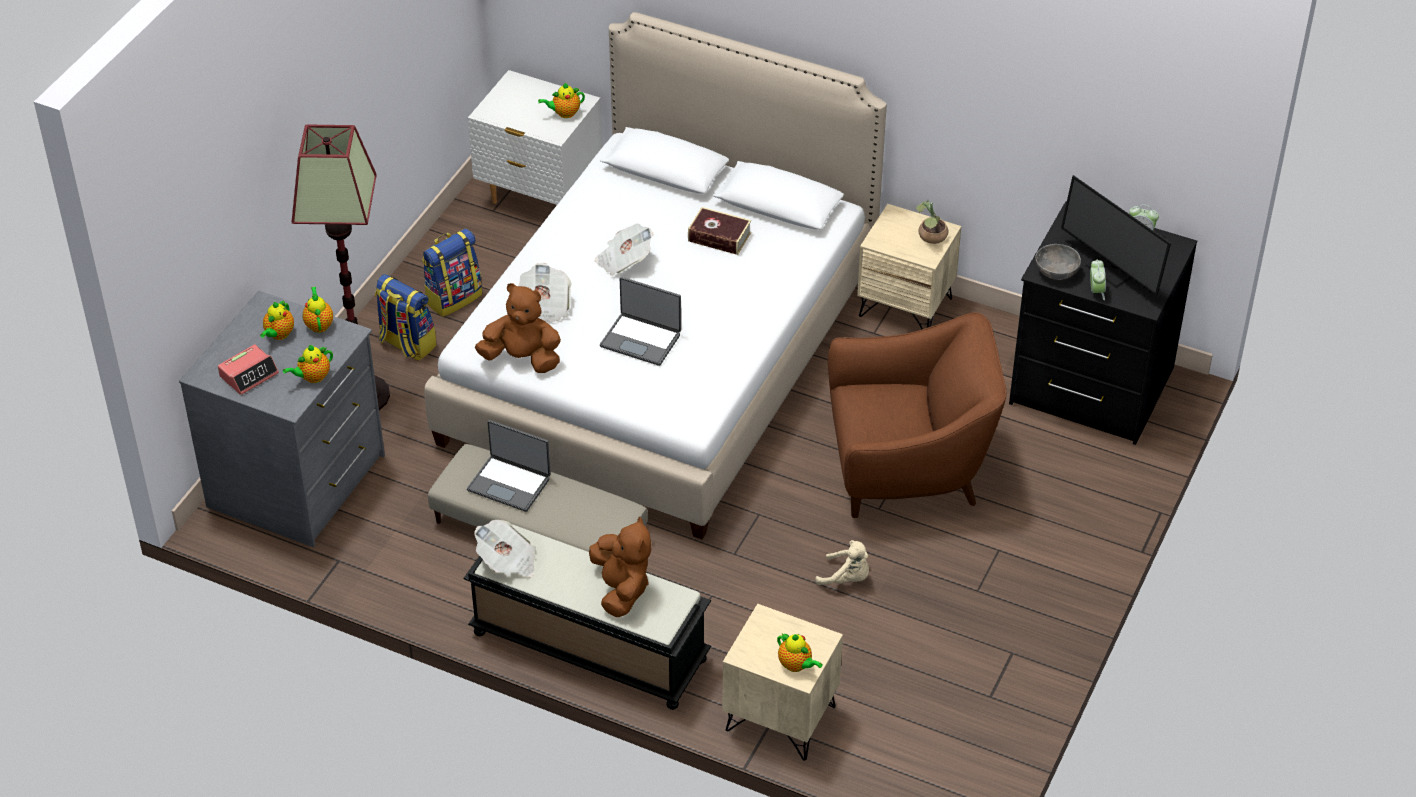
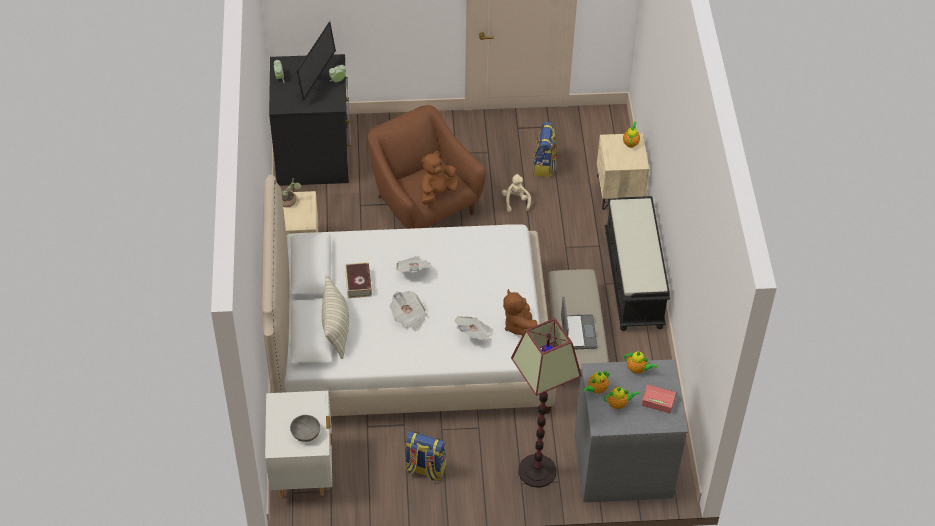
camera: 120 degrees left, 5 degrees up
backpack [375,274,437,361] -> backpack moved to [532,122,557,177]
newspaper [474,520,536,578] -> newspaper moved to [396,256,431,273]
teapot [538,83,585,118] -> none
brown plush toy [589,516,651,617] -> brown plush toy moved to [421,151,458,205]
laptop [600,277,681,366] -> none
grey bowl [1035,244,1081,280] -> grey bowl moved to [290,415,320,442]
none -> pillow [322,275,349,359]

